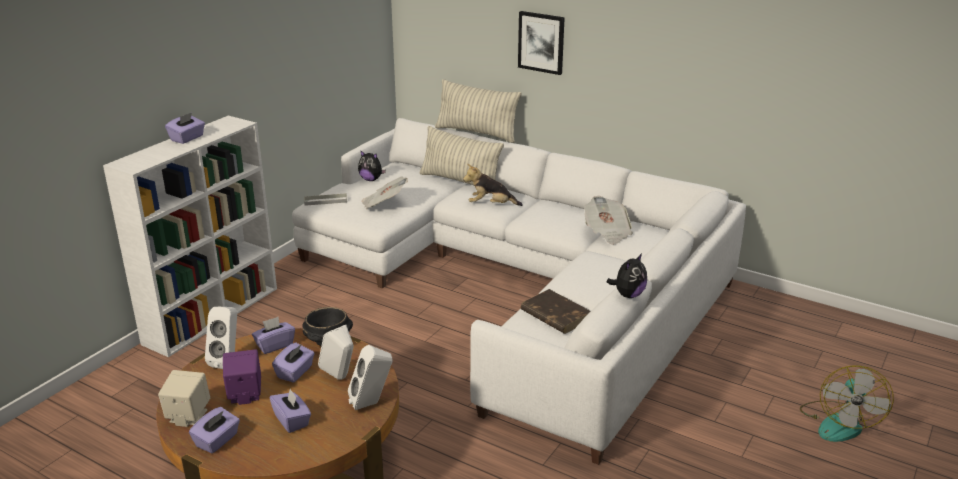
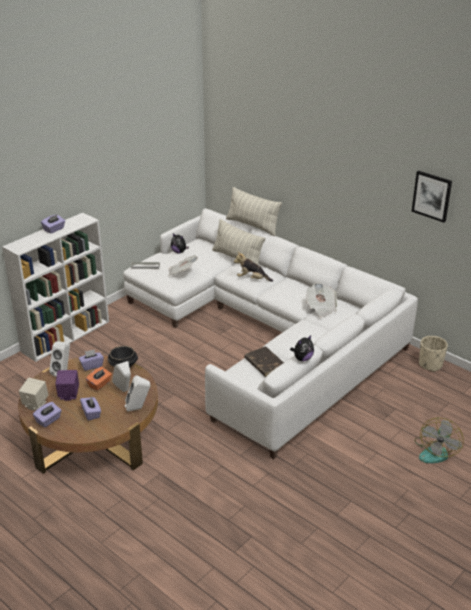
camera: 10 degrees right, 5 degrees up
purple tissue box [272,342,315,383] -> orange tissue box [86,367,112,391]
picture [518,11,565,75] -> picture moved to [411,171,452,223]
none -> beige planter [419,336,448,372]

